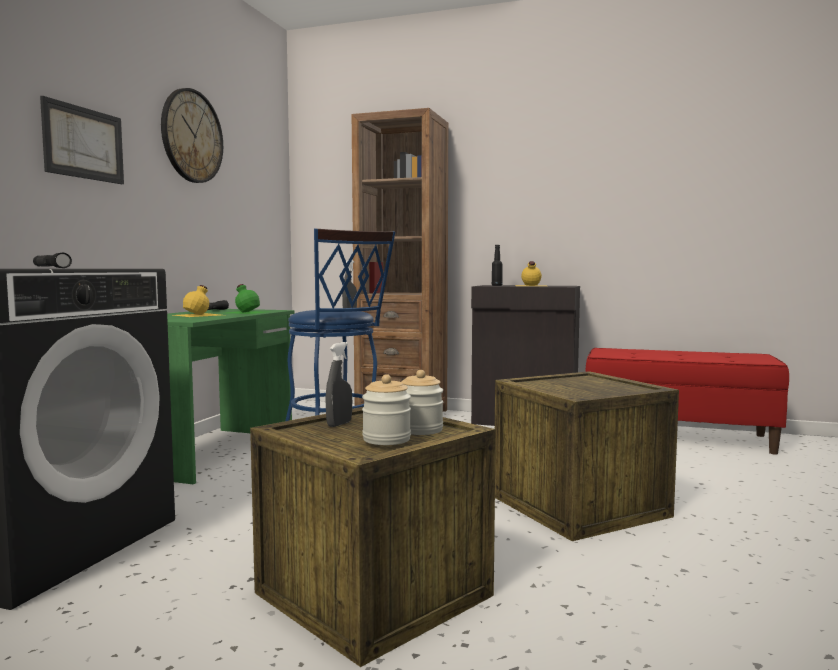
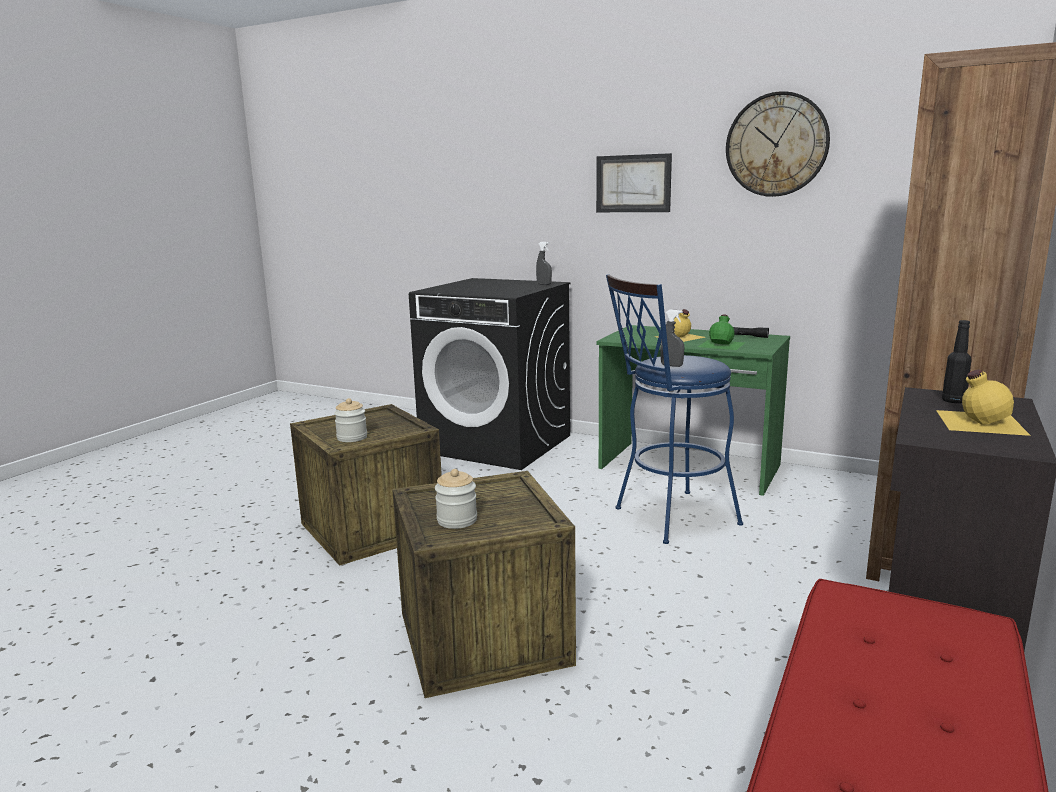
camera: 100 degrees right, 10 degrees up
black flashlight [33,253,72,268] -> none
grey spray bottle [326,342,352,427] -> grey spray bottle moved to [536,242,552,285]
jar [362,374,411,445] -> jar moved to [435,469,477,529]

